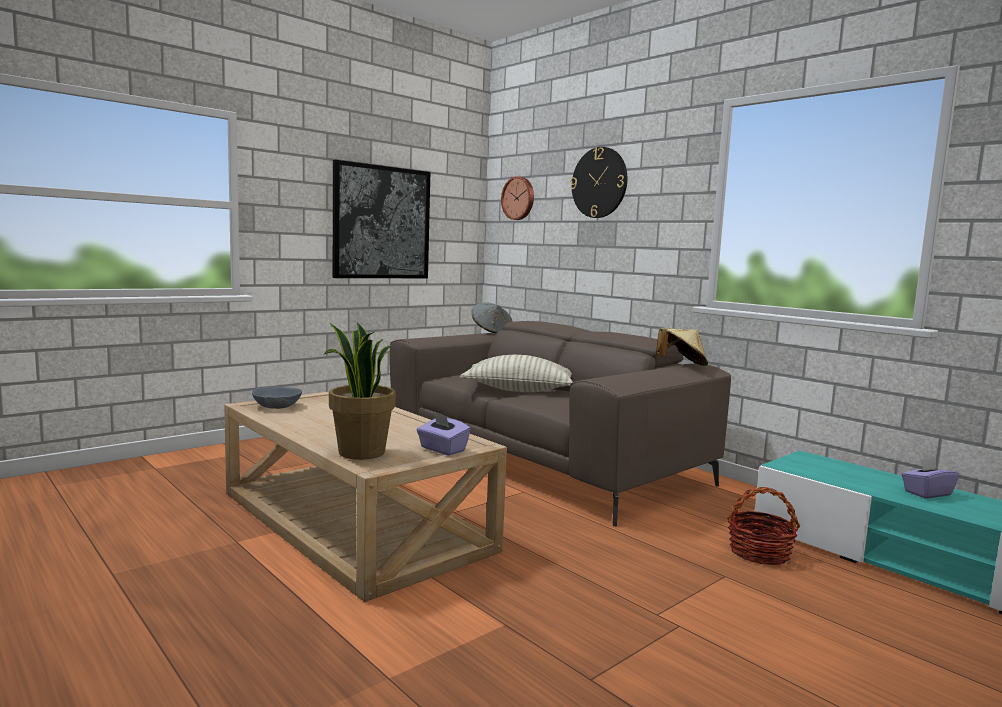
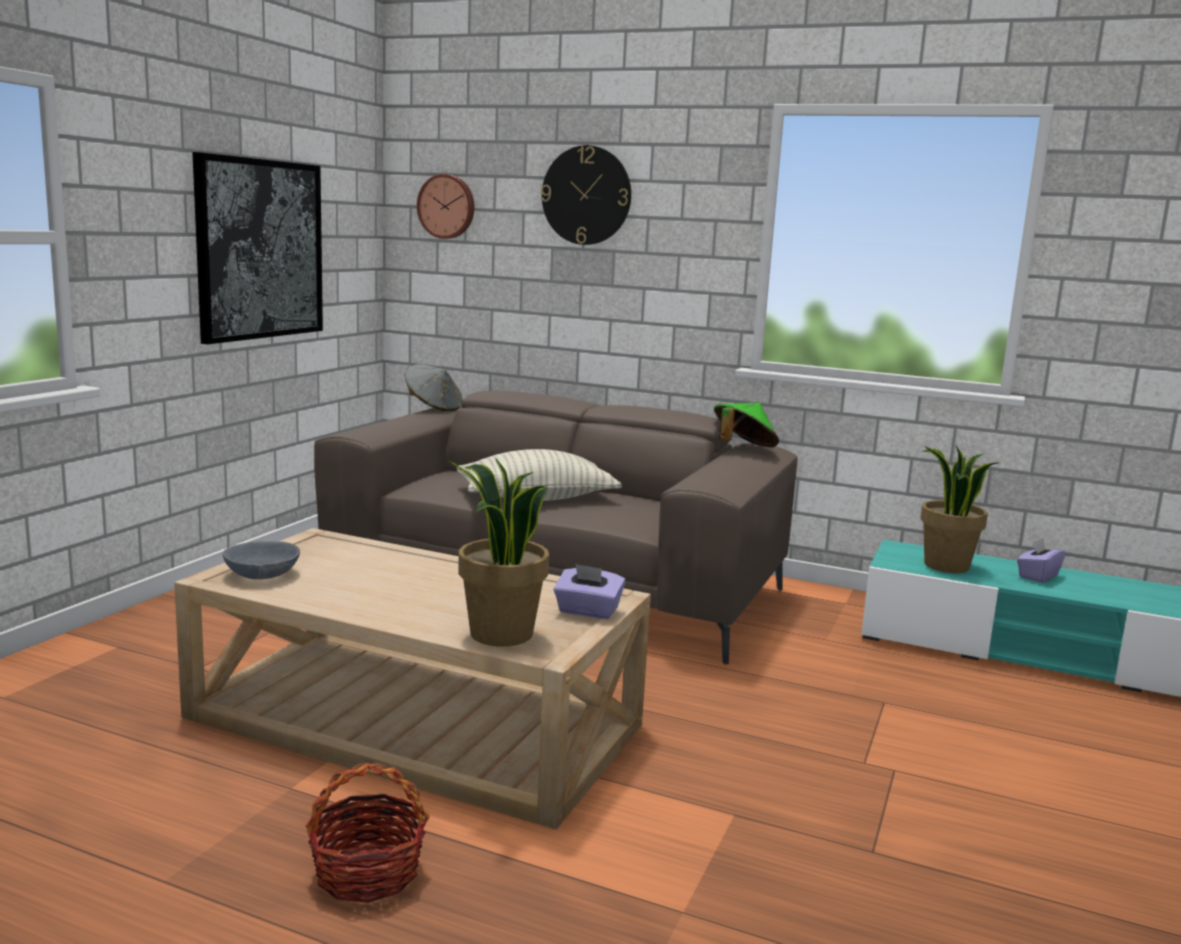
camera: 25 degrees left, 5 degrees up
beige hat [656,328,708,366] -> green hat [714,403,779,447]
basket [727,487,800,565] -> basket moved to [305,763,430,903]
none -> potted plant [920,444,1000,573]

